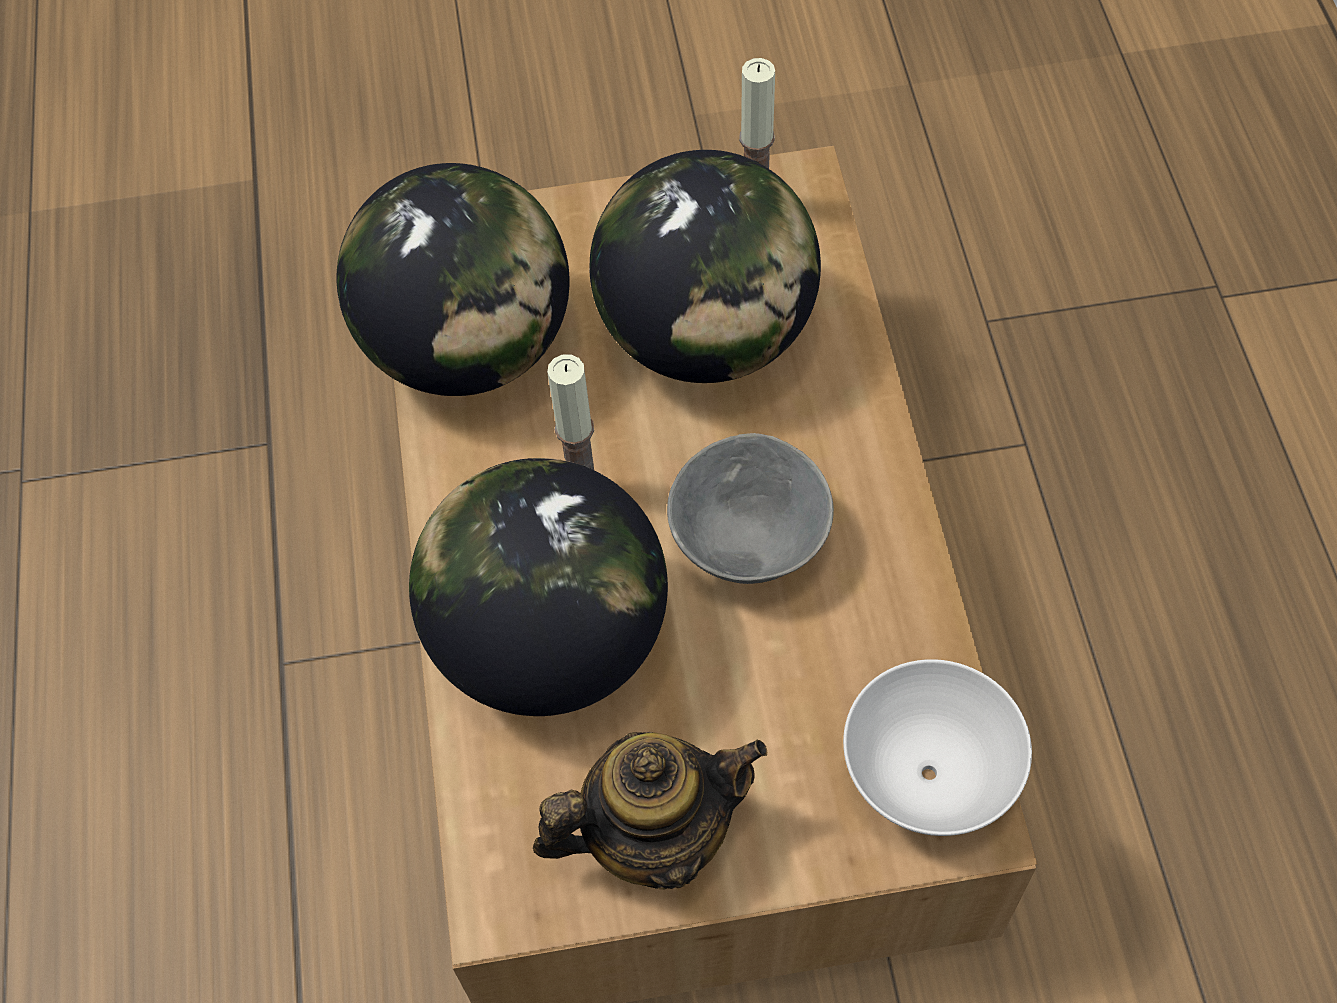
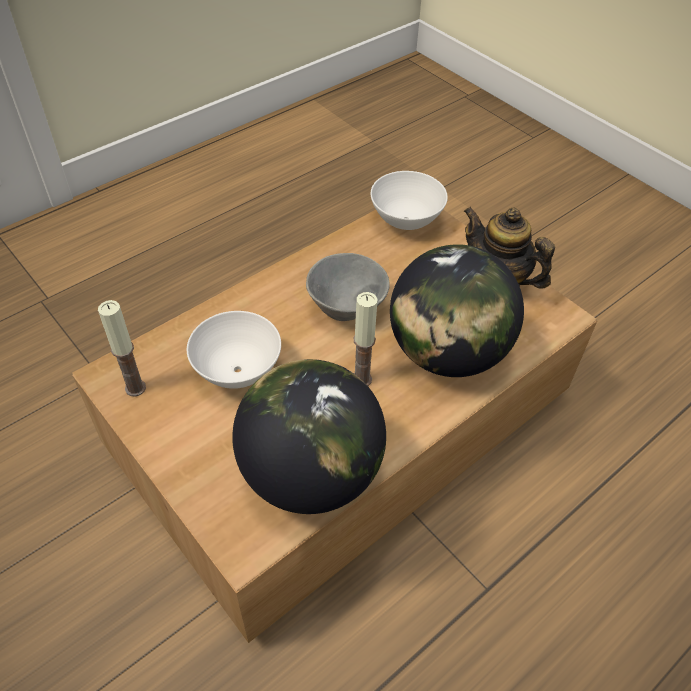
camera: 125 degrees left, 10 degrees down
globe [589,150,821,383] -> white bowl [187,311,281,389]

